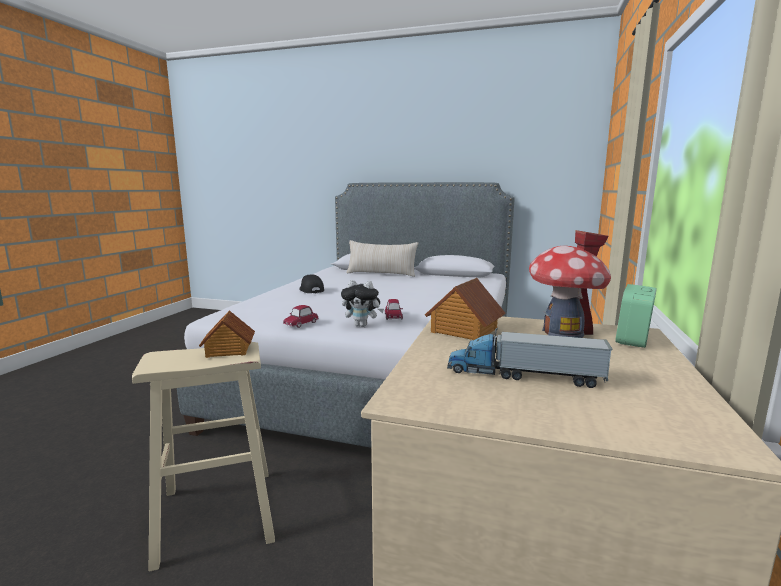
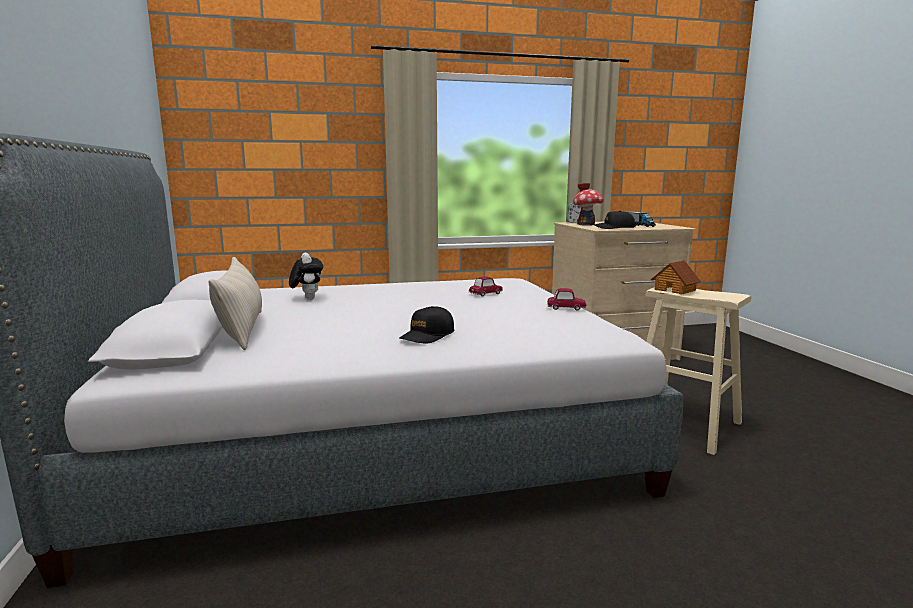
camera: 120 degrees left, 0 degrees up
plush toy [341,280,384,327] -> plush toy moved to [289,252,323,300]
toy house [425,278,506,340] -> black cap [594,211,636,229]

